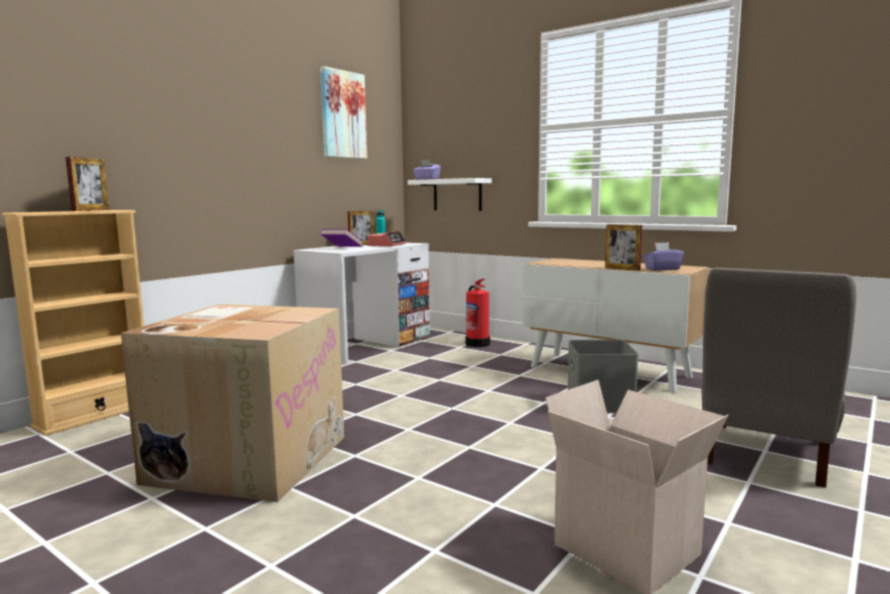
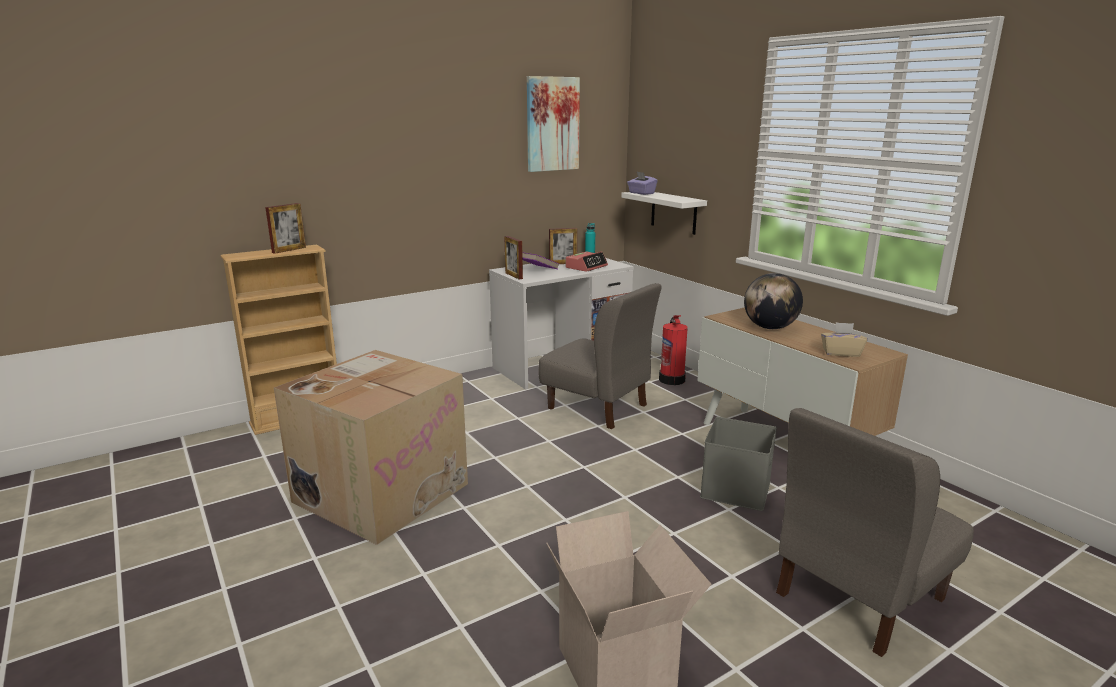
camera: 20 degrees right, 10 degrees up
picture frame [605,224,642,271] -> picture frame moved to [504,236,523,279]
purple tissue box [643,242,684,271] -> beige tissue box [821,322,867,357]
none -> grey chair [538,283,662,429]
none -> globe [744,273,803,329]

